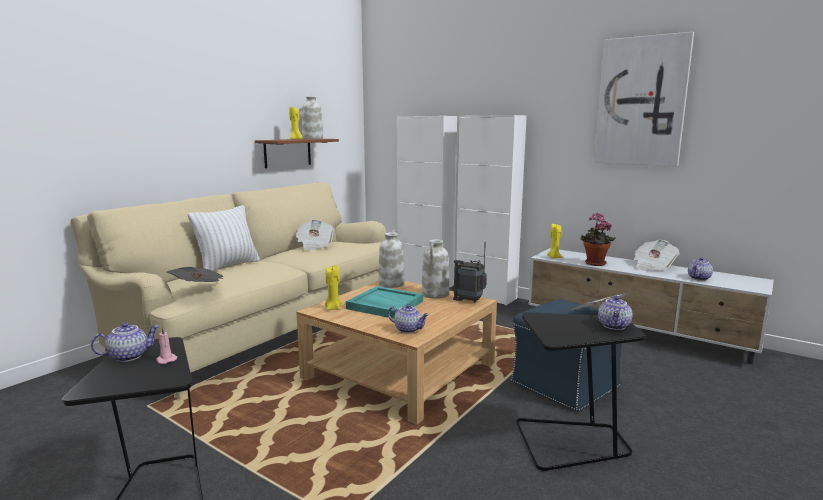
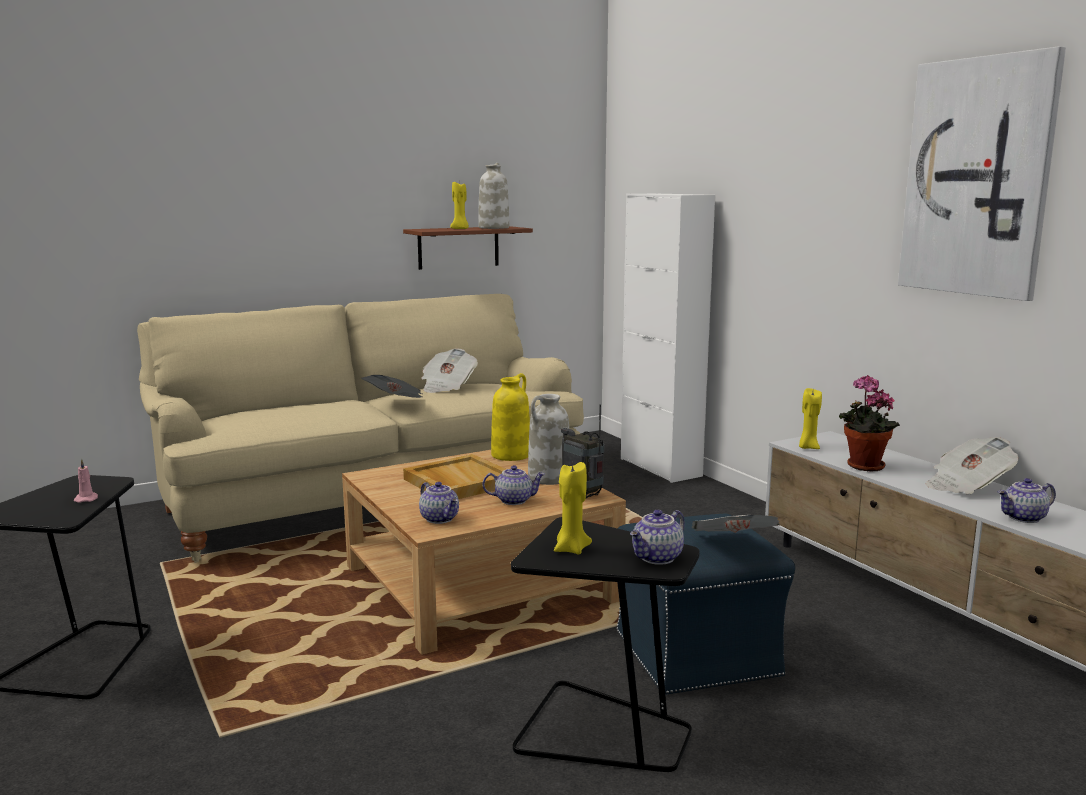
camera: 25 degrees right, 0 degrees up
teapot [91,322,159,362] -> teapot moved to [482,465,545,505]
newspaper [166,267,224,282] -> newspaper moved to [361,375,422,398]
white pillow [188,205,260,271] -> none
yellow candle [325,265,342,310] -> yellow candle moved to [554,462,592,555]
turquoise tray [346,286,423,319] -> beige tray [403,454,506,499]
white vase [379,230,405,288] -> yellow vase [491,373,530,461]
white cabinet [456,115,527,305] -> none

